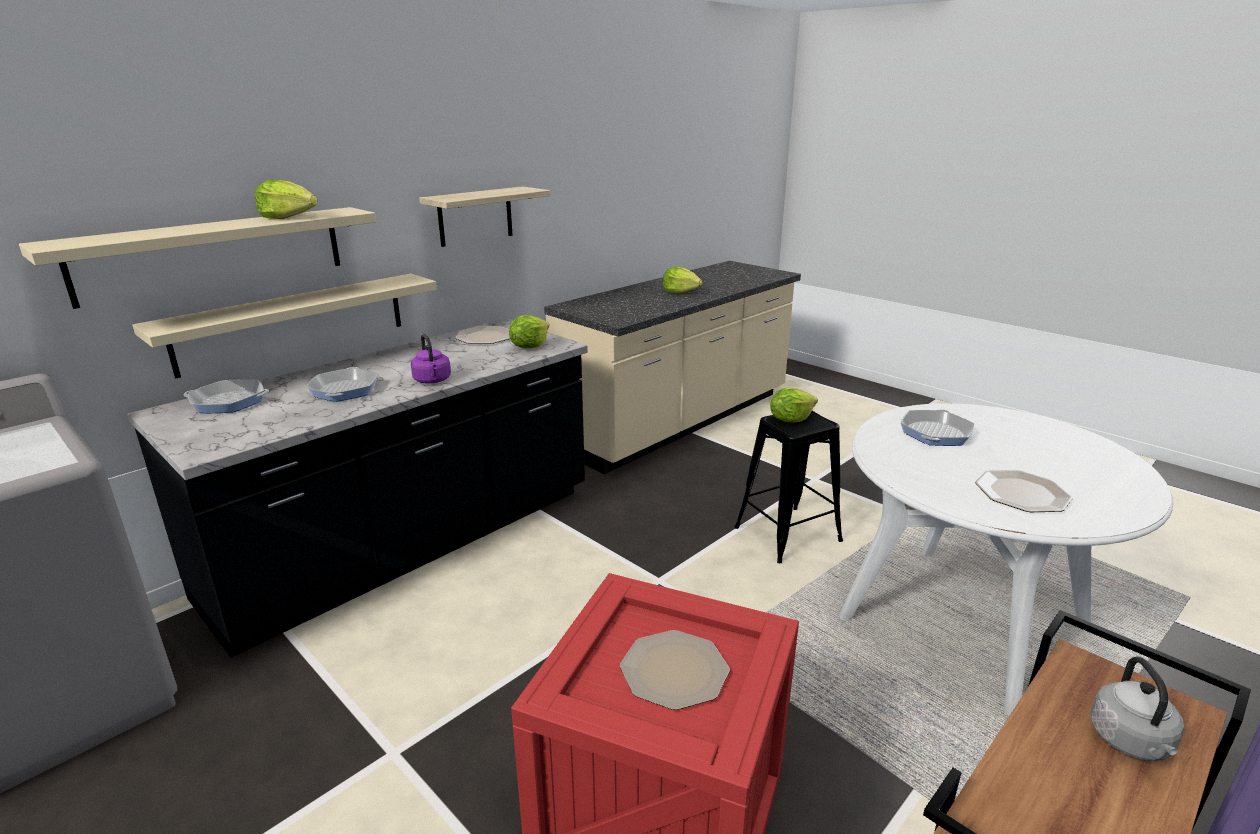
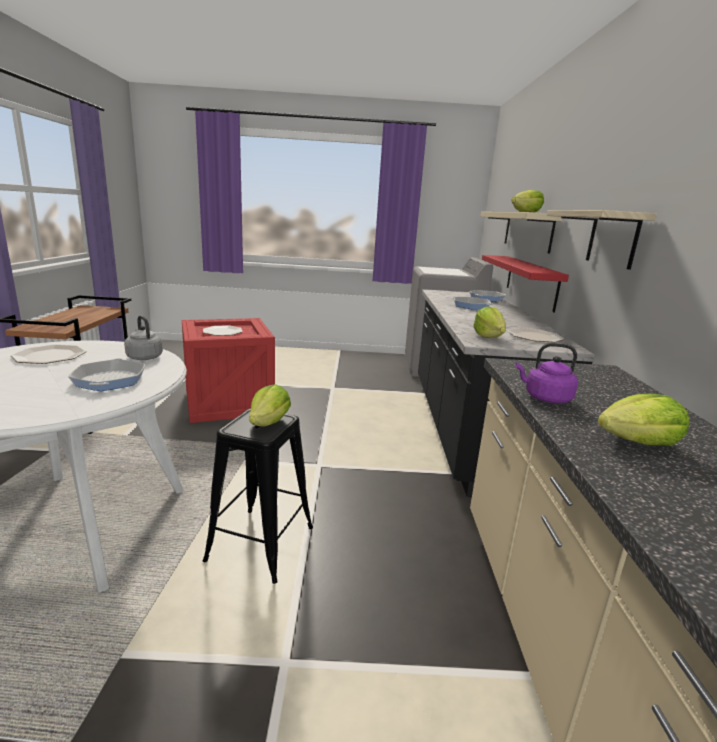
camera: 135 degrees right, 5 degrees down
beige shelf [132,274,437,379] -> red shelf [482,255,569,312]
purple kettle [411,334,451,384] -> purple kettle moved to [516,343,578,404]
grey kettle [1091,656,1184,761] -> grey kettle moved to [124,315,163,360]

